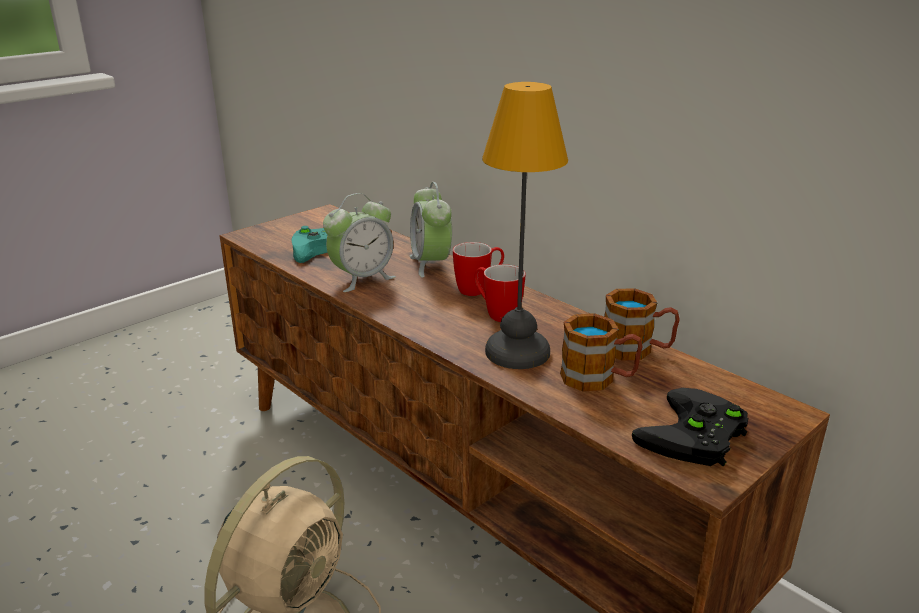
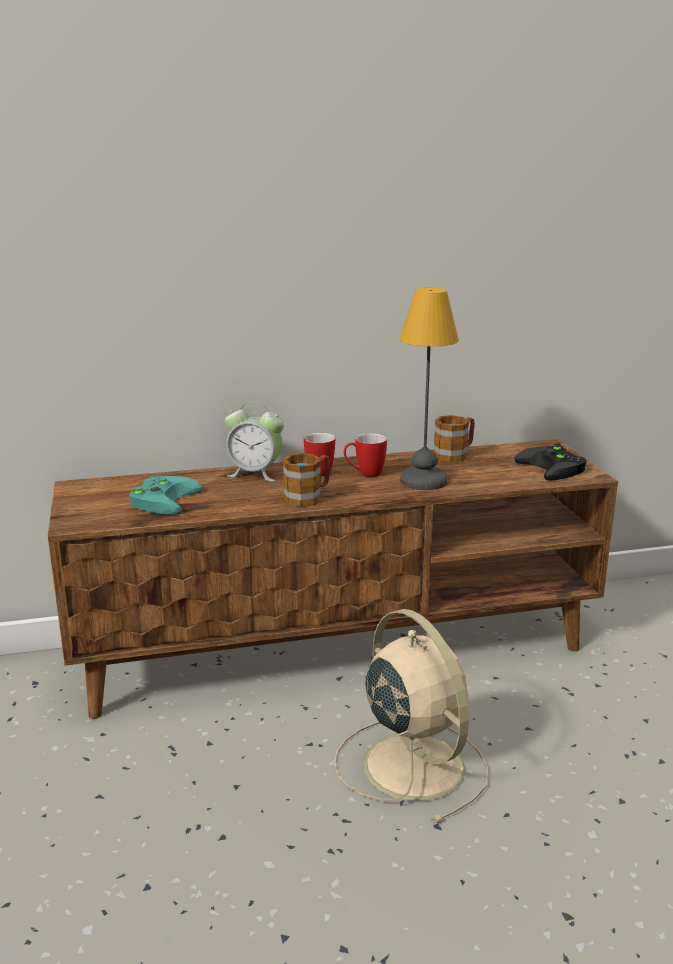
camera: 60 degrees left, 5 degrees down
alarm clock [323,193,396,292] -> none
mug [560,313,643,391] -> mug moved to [282,453,330,507]

